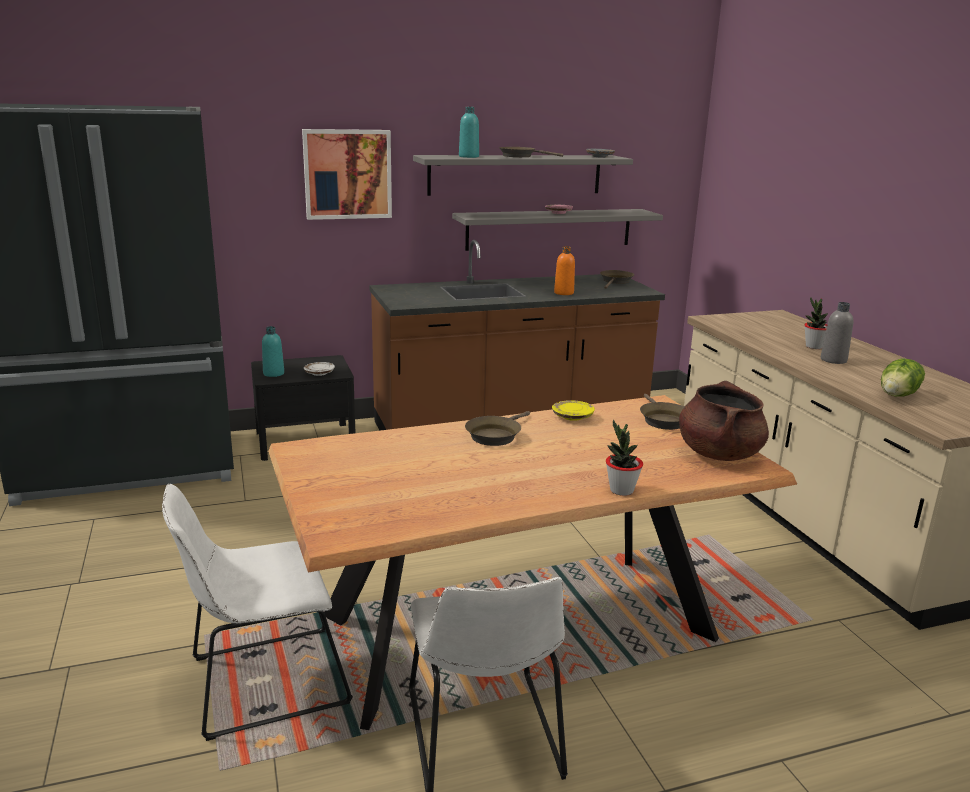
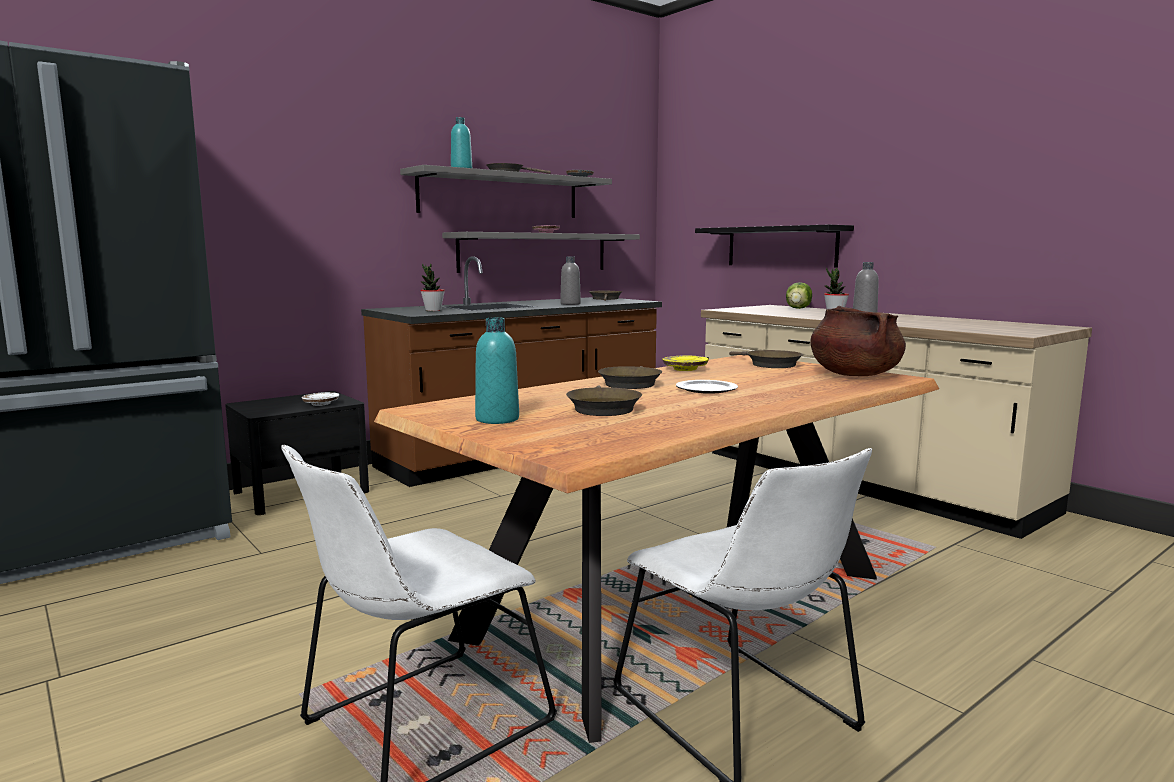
camera: 20 degrees left, 10 degrees down
turquoise bottle [262,326,284,377] -> turquoise bottle moved to [475,317,519,424]
picture [302,129,392,220] -> none
orange bottle [554,246,575,295] -> grey bottle [560,256,581,305]
potted plant [606,420,643,496] -> potted plant moved to [420,264,445,311]
lettuce [881,358,925,397] -> lettuce moved to [786,282,812,309]
none -> brown frying pan [566,385,642,416]
none -> plate [676,380,738,394]
none -> black shelf [695,225,854,268]

